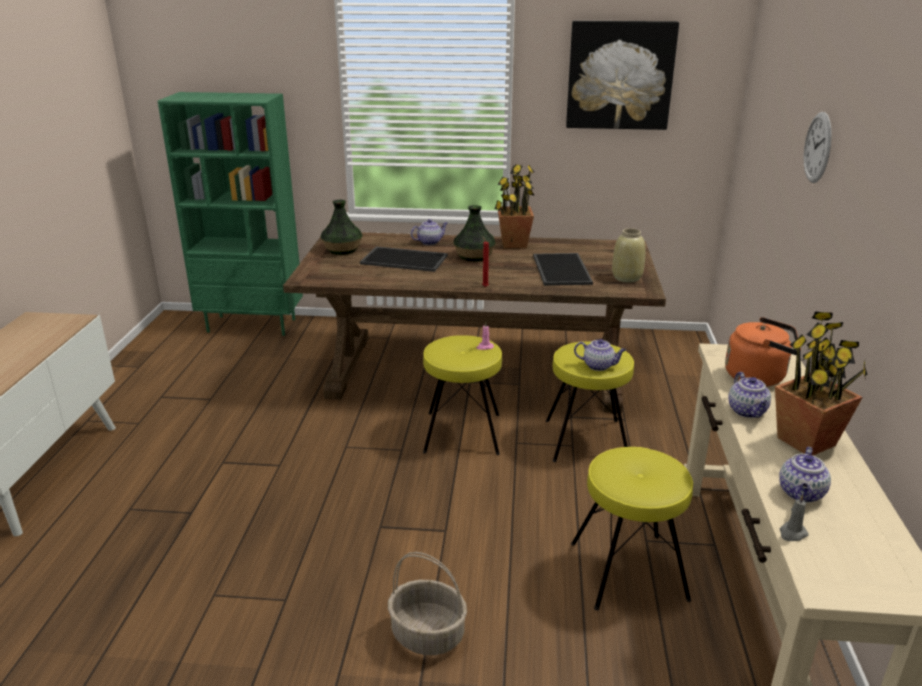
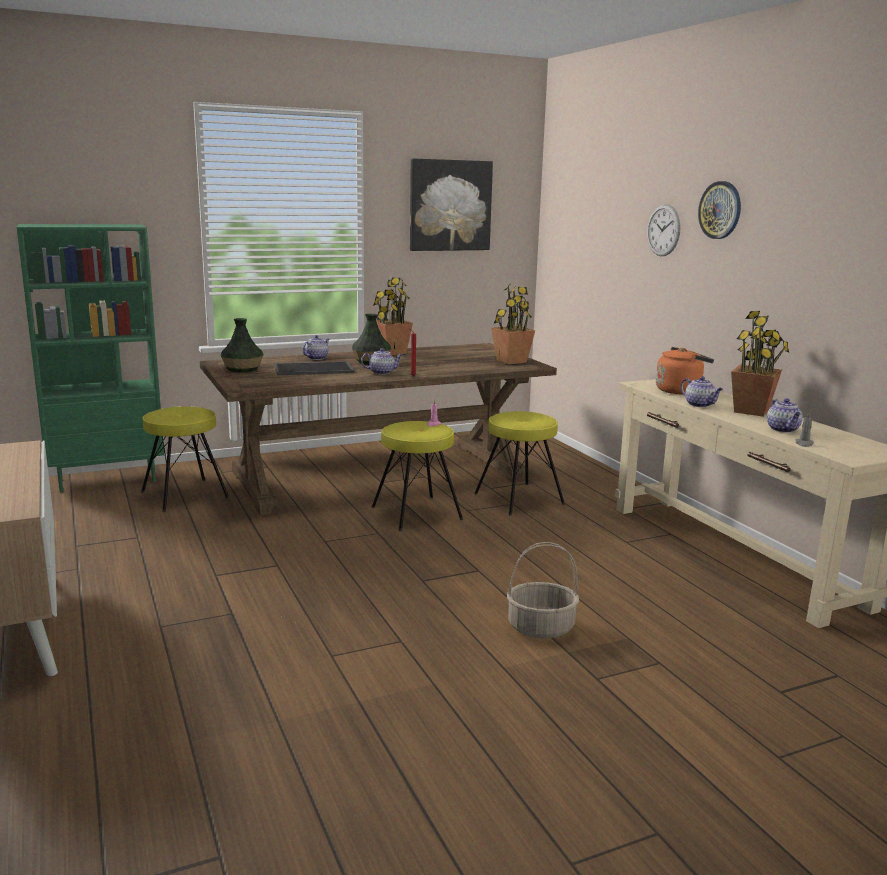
camera: 30 degrees left, 10 degrees down
tray [533,253,593,286] -> none
yellow stool [571,447,693,610] -> yellow stool moved to [141,406,230,512]
teapot [574,339,626,371] -> teapot moved to [361,348,403,375]
beige vase [612,228,645,282] -> potted plant [491,284,535,364]
none -> wall clock [698,181,741,239]

